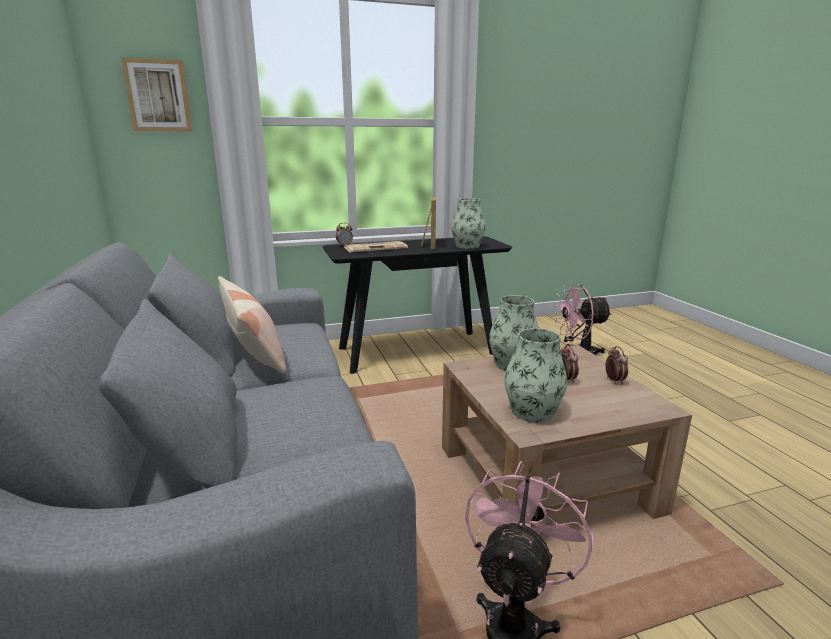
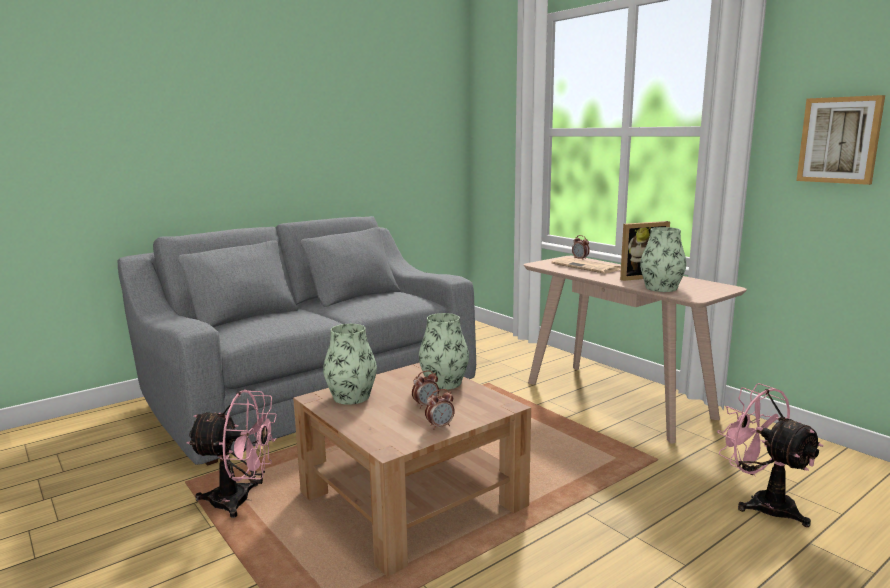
camera: 70 degrees right, 5 degrees down
picture [121,58,192,131] -> picture moved to [796,95,885,185]
pillow [218,276,287,373] -> none
black console table [322,236,512,374] -> beige console table [524,256,747,443]

